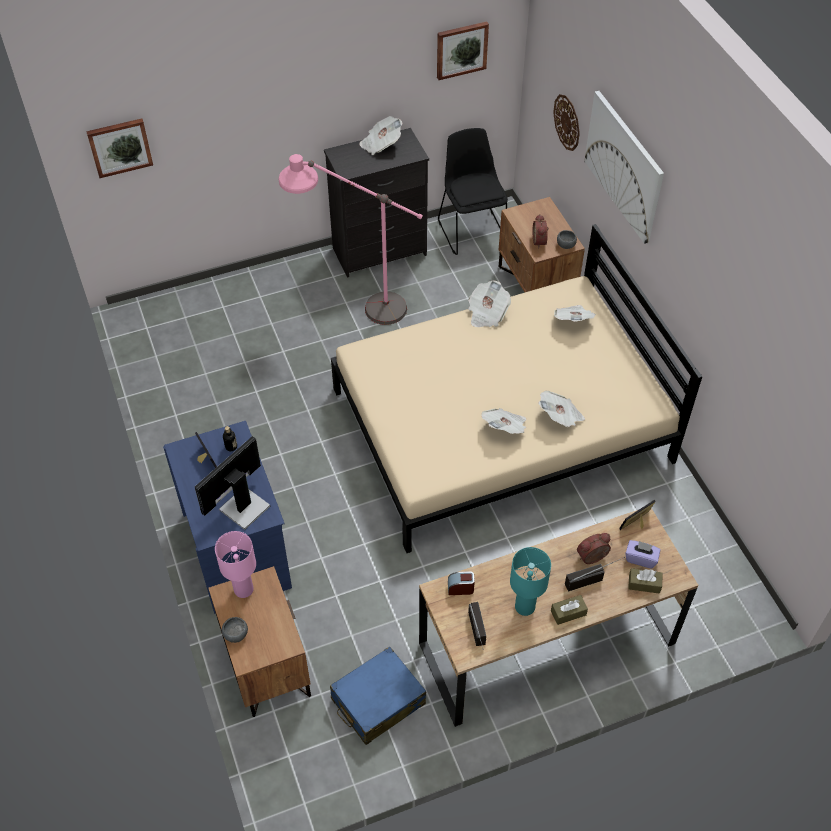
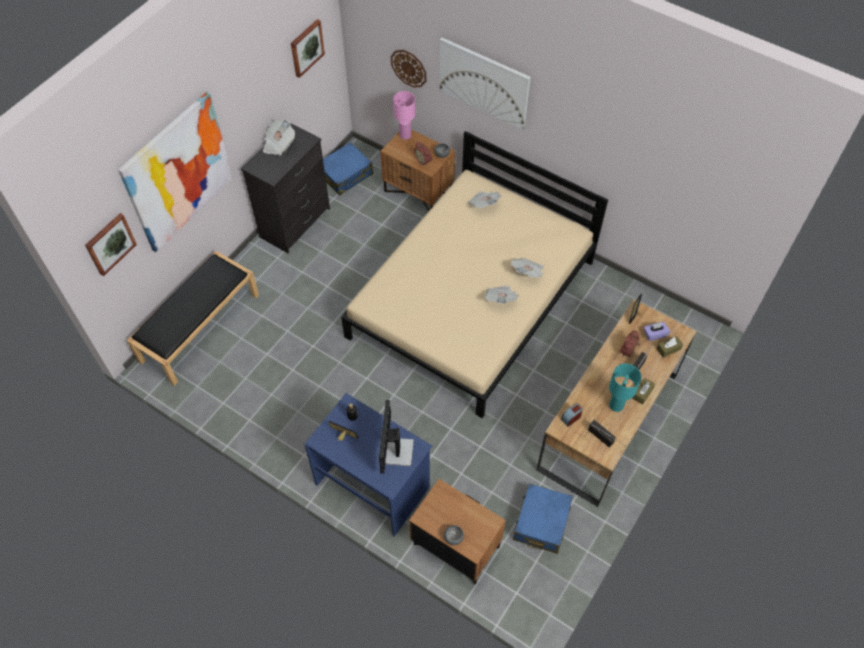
camera: 35 degrees left, 5 degrees up
pink table lamp [215,531,256,598] -> pink table lamp moved to [393,91,416,140]
pink floor lamp [279,154,423,325] -> none
black chair [438,128,508,255] -> blue suitcase [323,142,373,195]
newspaper [468,280,511,327] -> none
none -> picture [118,92,233,252]
none -> black bench [127,251,259,386]

